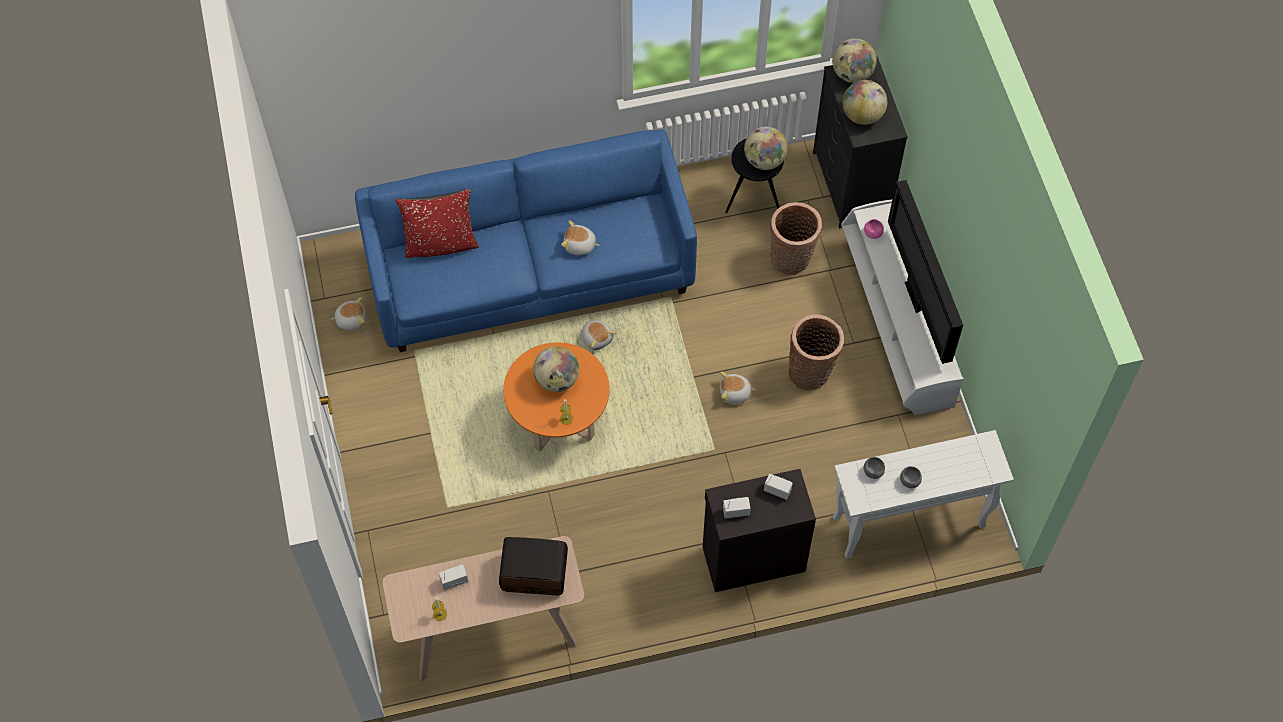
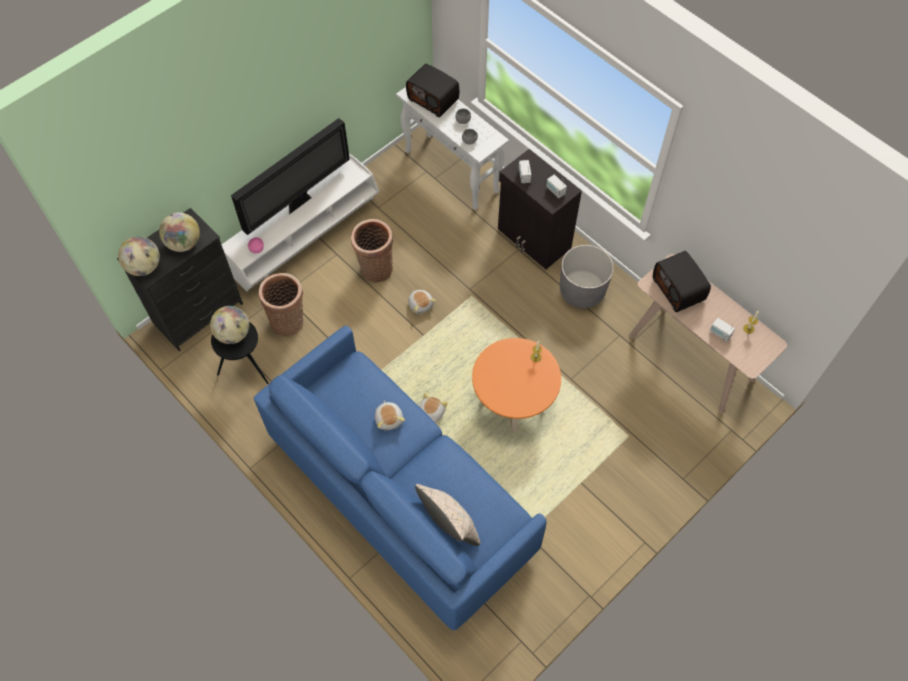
camera: 120 degrees left, 0 degrees up
plush toy [331,297,366,330] -> none
red pillow [395,188,479,258] -> beige pillow [415,484,481,546]
globe [533,346,579,392] -> none
none -> radio [406,64,459,117]
none -> grey planter [560,245,614,308]

